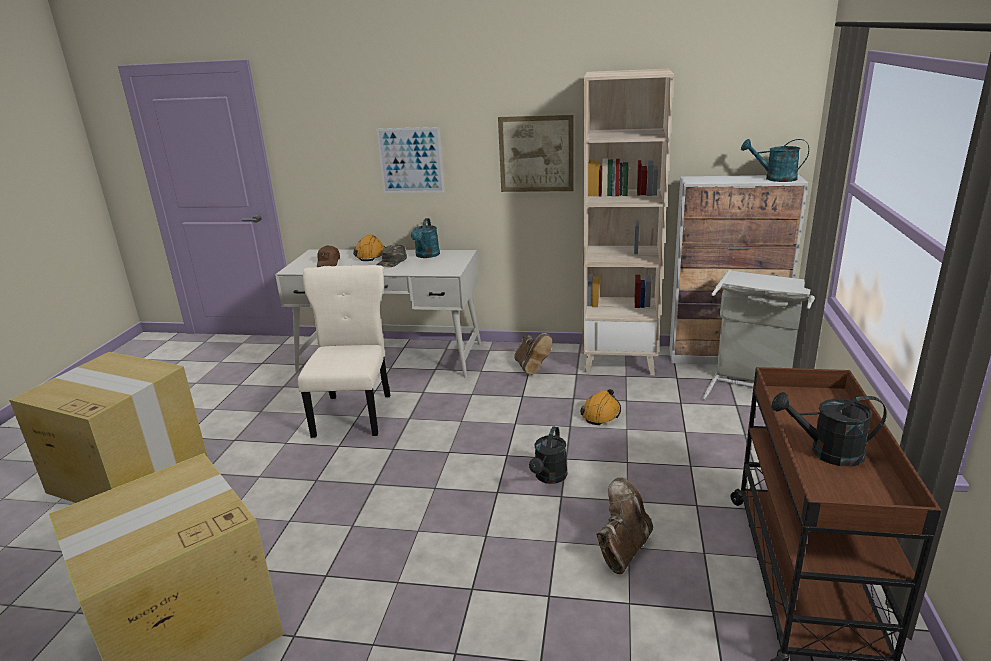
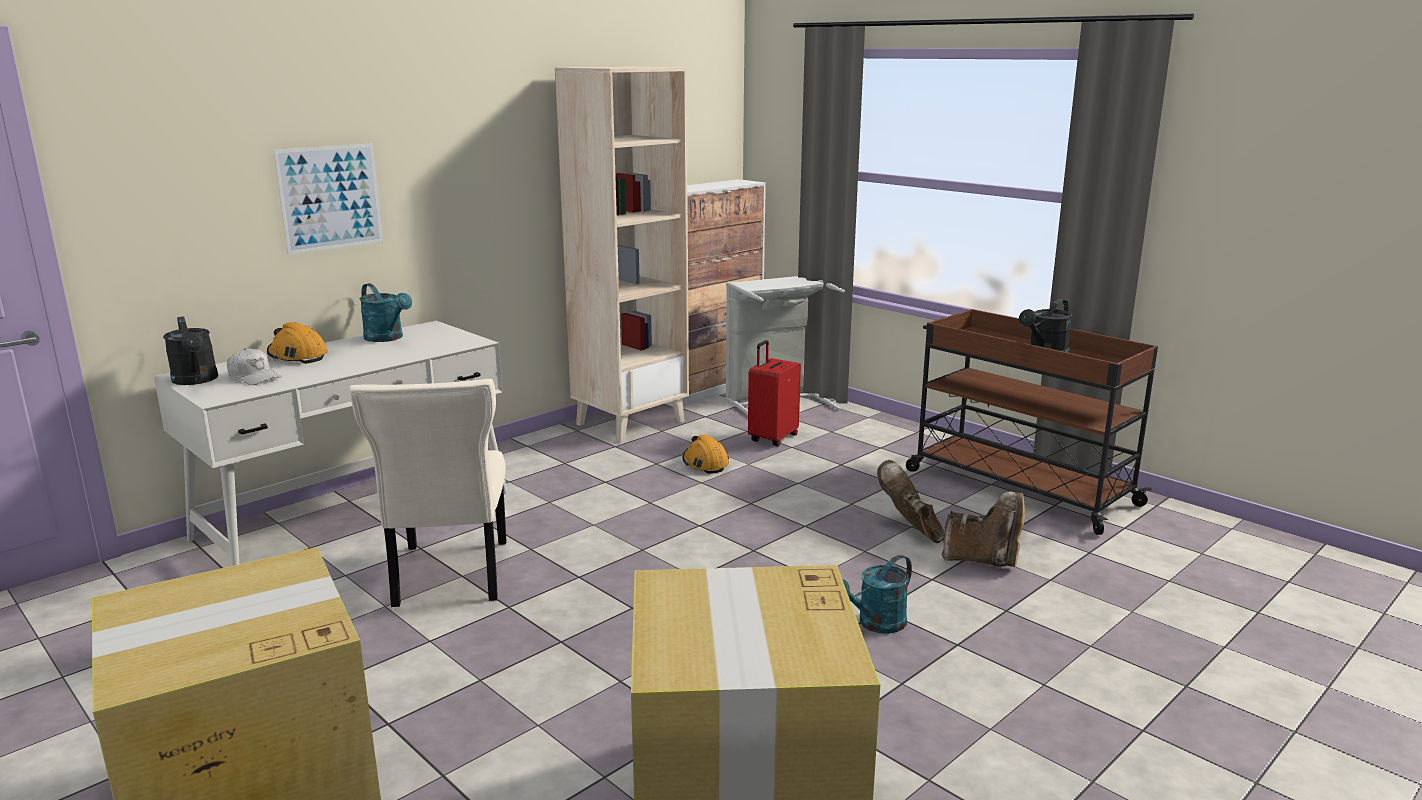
camera: 55 degrees left, 5 degrees down
beige chair [298,265,390,438] -> beige chair turned 135 degrees counterclockwise [349,379,506,607]
brown cap [317,245,340,267] -> white cap [227,348,281,385]
green cap [376,244,407,267] -> none
picture [498,115,574,192] -> none
brown boot [514,333,553,375] -> brown boot moved to [942,492,1025,567]
black watering can [529,426,568,484] -> black watering can moved to [163,316,218,385]
turquoise watering can [741,139,809,182] -> turquoise watering can moved to [842,555,912,634]
none -> red suitcase [748,340,801,447]

